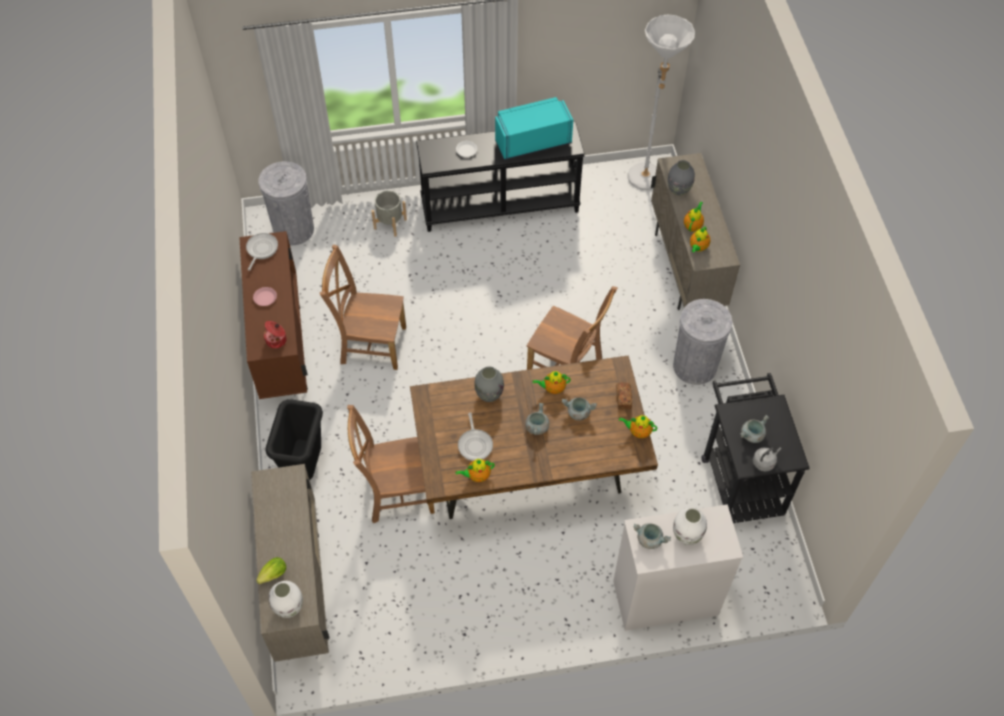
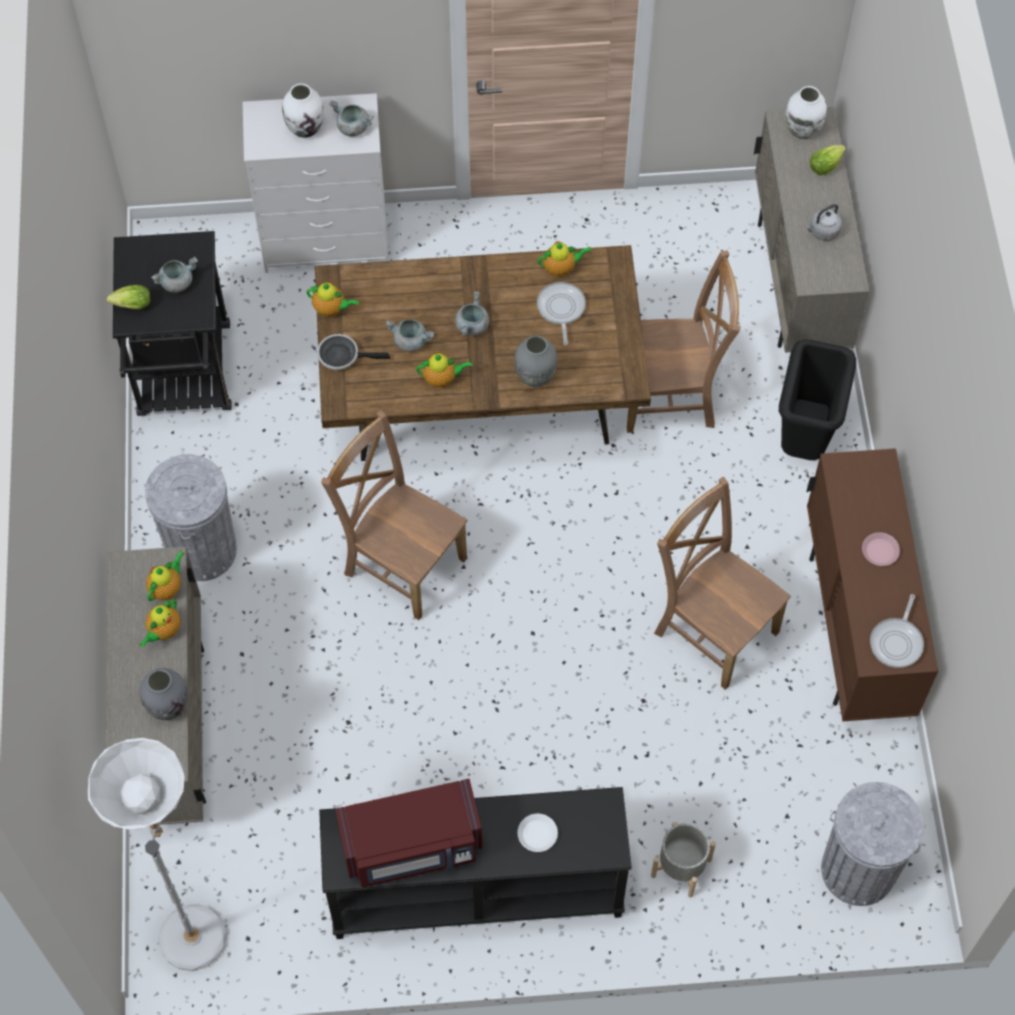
camera: 175 degrees left, 5 degrees up
cooking pot [264,321,286,349] -> none
brown chair [320,244,406,370] -> brown chair turned 150 degrees counterclockwise [654,477,791,690]
turquoise microwave [495,97,573,160] -> red microwave [335,779,482,887]
bread [616,382,632,410] -> frying pan [317,334,390,370]
grey kettle [753,447,782,471] -> grey kettle moved to [805,204,842,241]
none -> lettuce [107,285,151,309]

